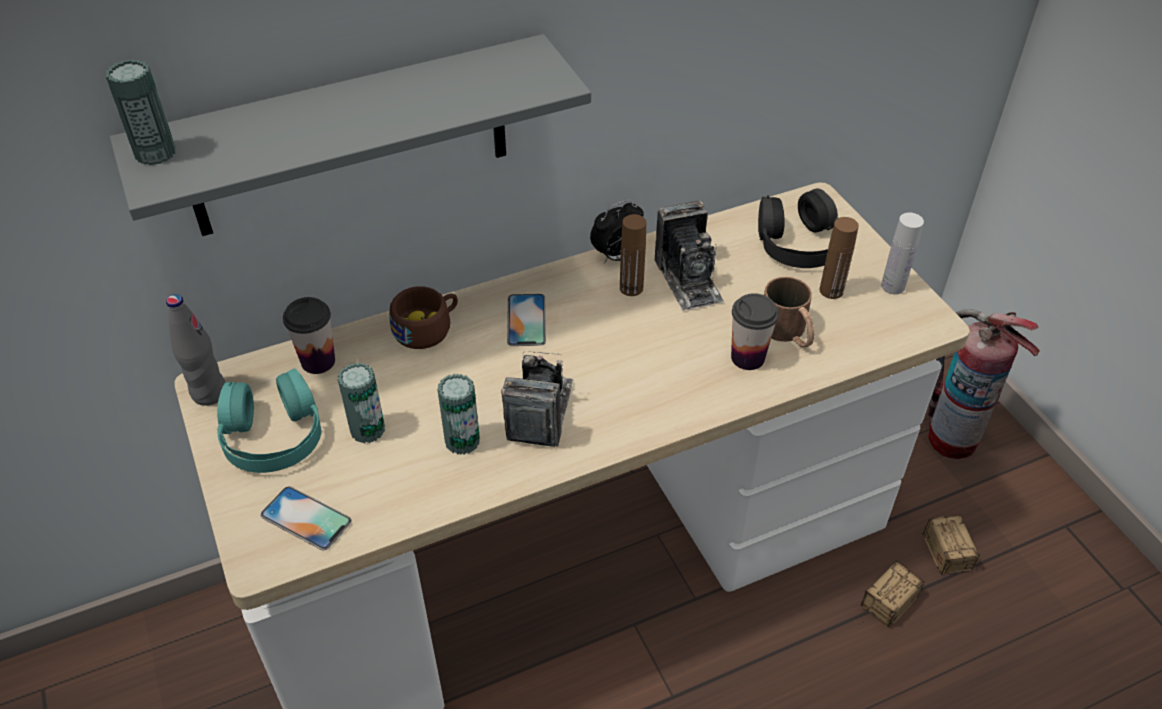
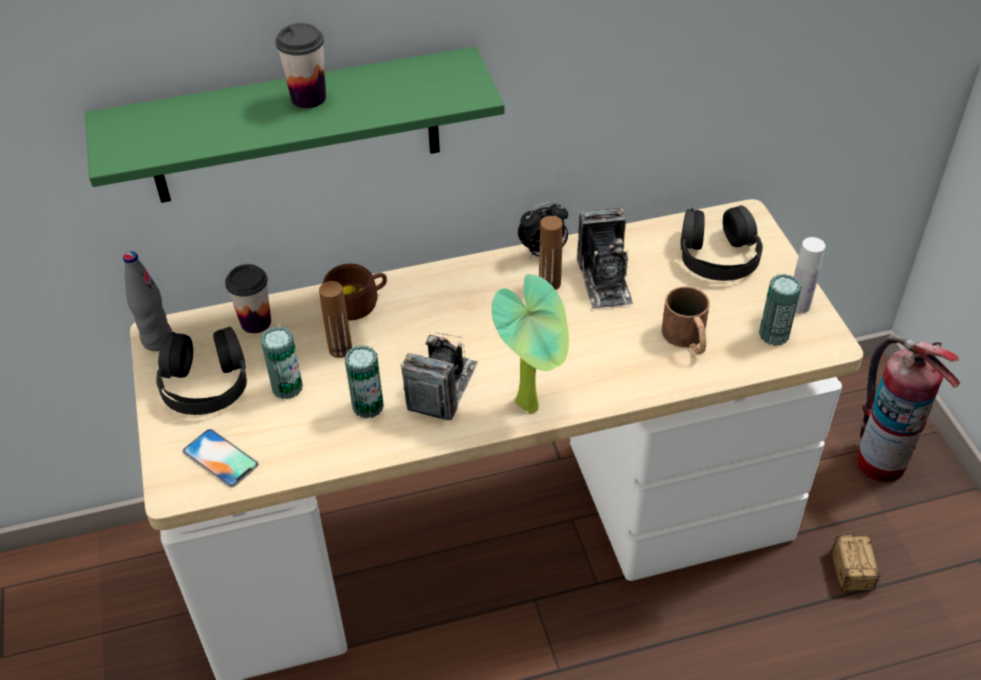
camera: 10 degrees right, 0 degrees up
can [106,59,175,165] -> can moved to [759,274,802,346]
grey shelf [110,34,591,236] -> green shelf [85,47,505,203]
turquoise headphones [217,368,321,473] -> black headphones [156,326,247,415]
phone [507,294,546,346] -> none
cup [731,293,779,370] -> cup moved to [276,23,326,108]
brown bottle [820,217,859,299] -> brown bottle moved to [319,281,352,358]
storage box [861,561,924,628] -> none
none -> potted plant [492,274,569,414]

